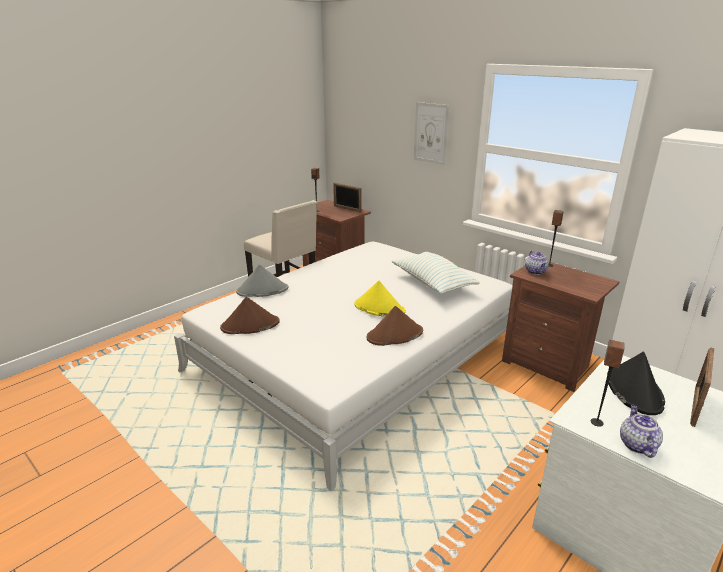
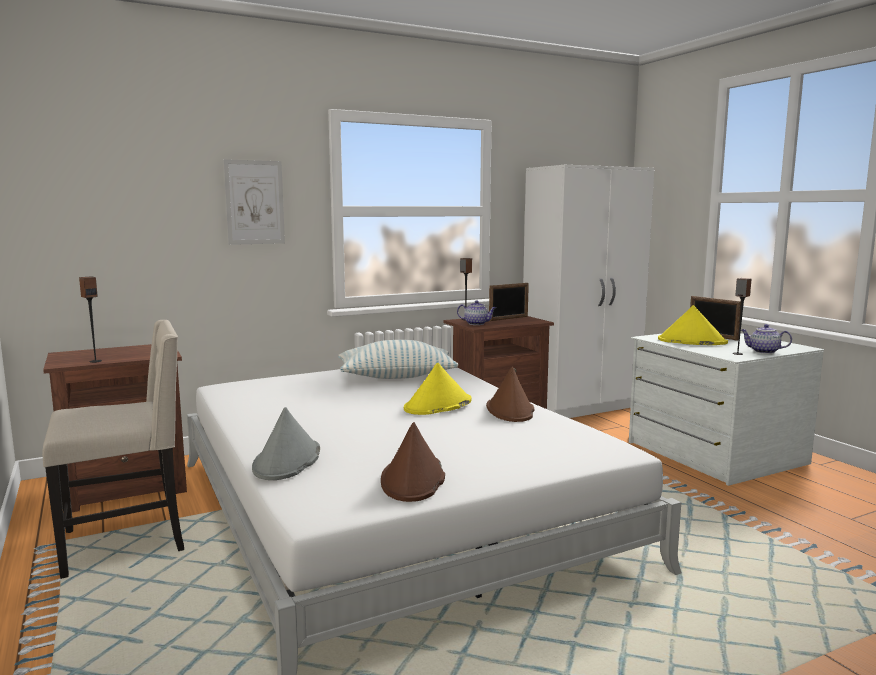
camera: 70 degrees left, 15 degrees down
picture frame [333,183,361,212] -> picture frame moved to [489,283,529,321]
black hat [607,352,665,415] -> yellow hat [658,305,728,345]

